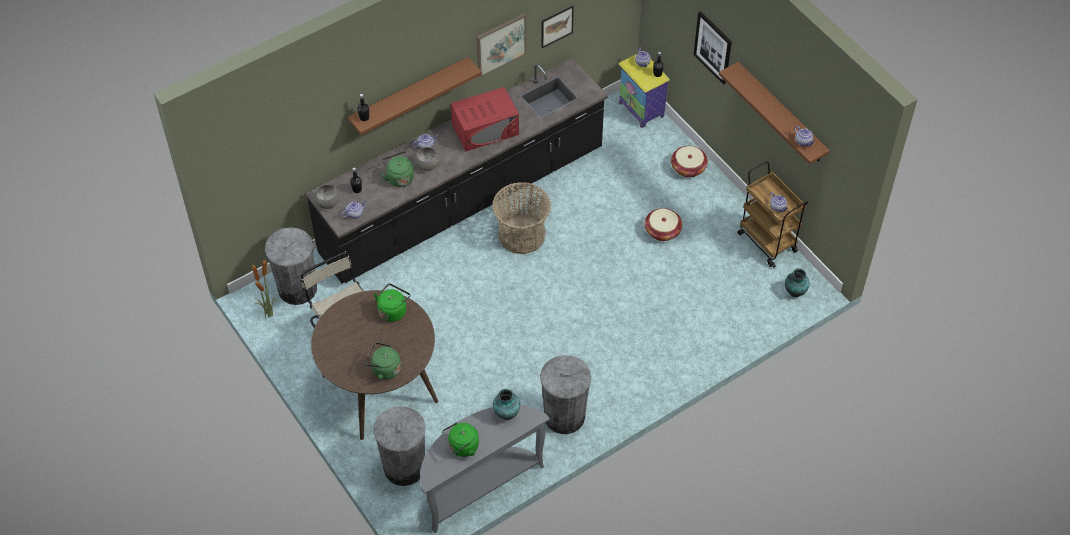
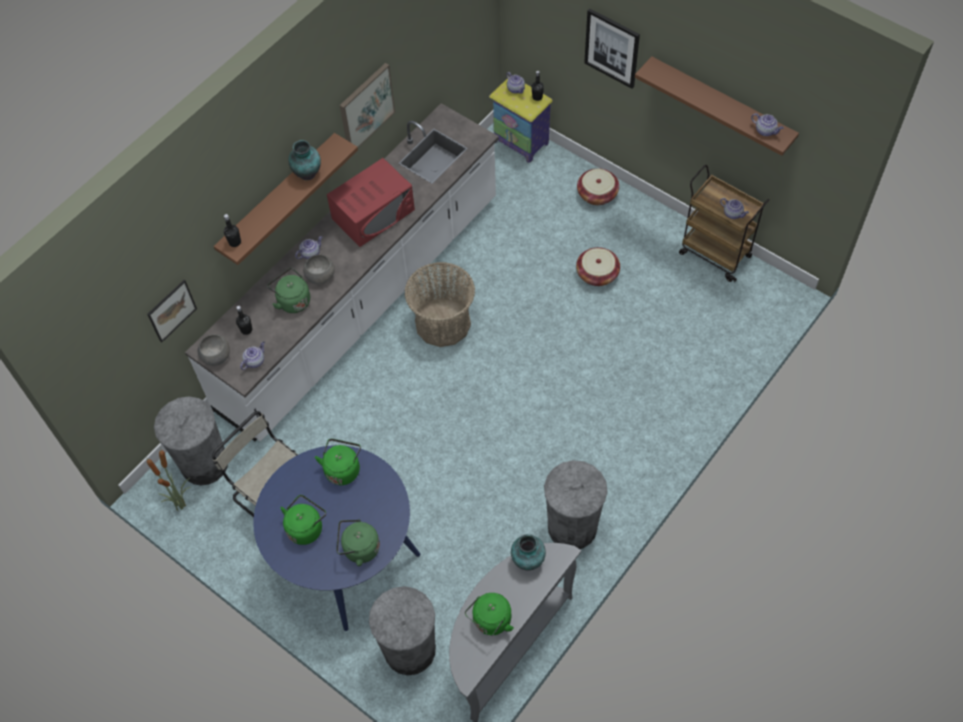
camera: 15 degrees left, 5 degrees up
black counter [306,58,608,283] -> white counter [185,103,499,442]
brown dining table [311,290,438,440] -> blue dining table [253,445,420,631]
picture [542,6,574,48] -> picture moved to [147,280,197,342]
vase [785,268,810,297] -> vase moved to [288,140,321,180]
none -> green kettle [280,495,326,545]

